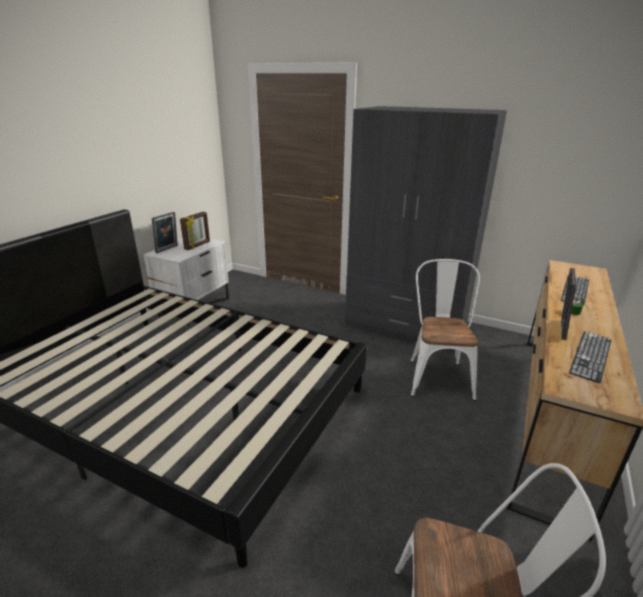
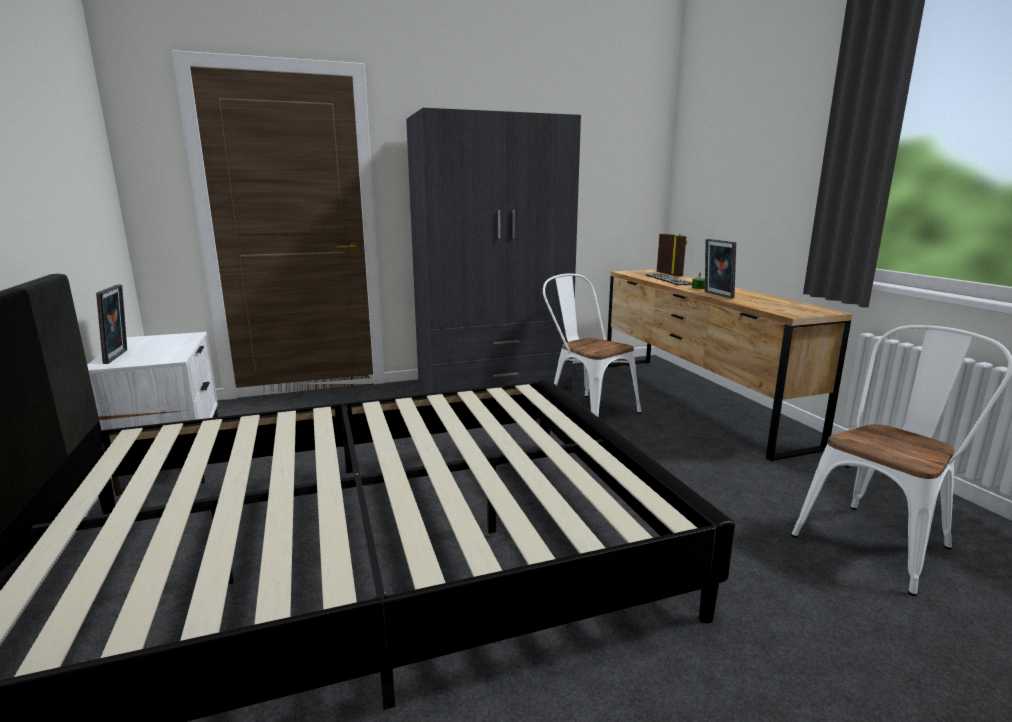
camera: 45 degrees left, 10 degrees down
picture frame [180,212,210,250] -> picture frame moved to [657,234,687,277]
keyboard [569,331,612,383] -> none

